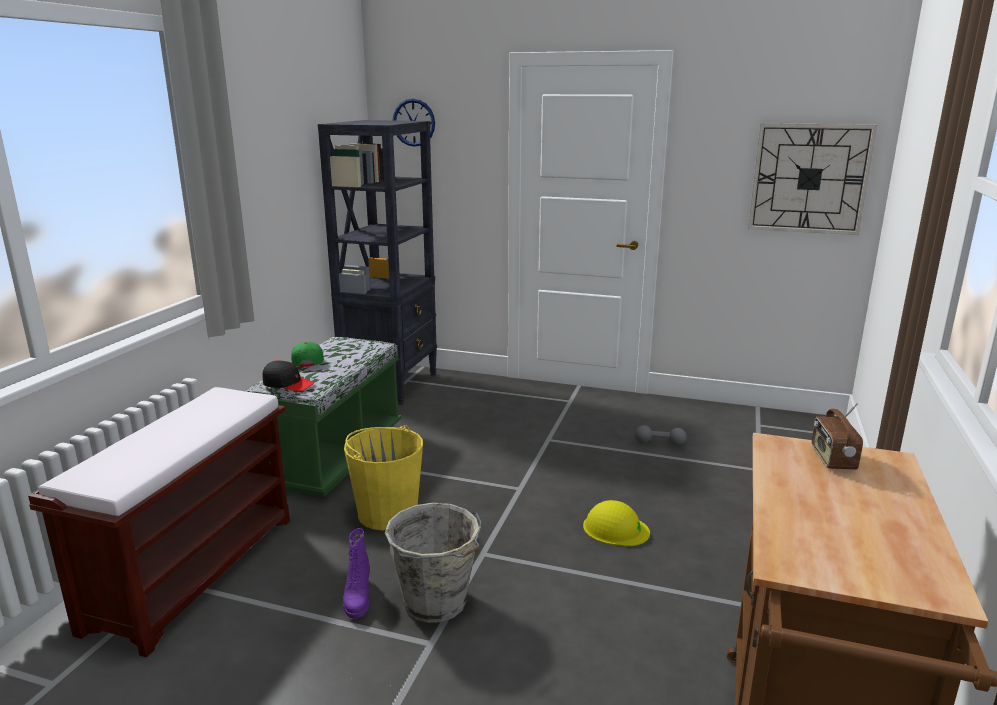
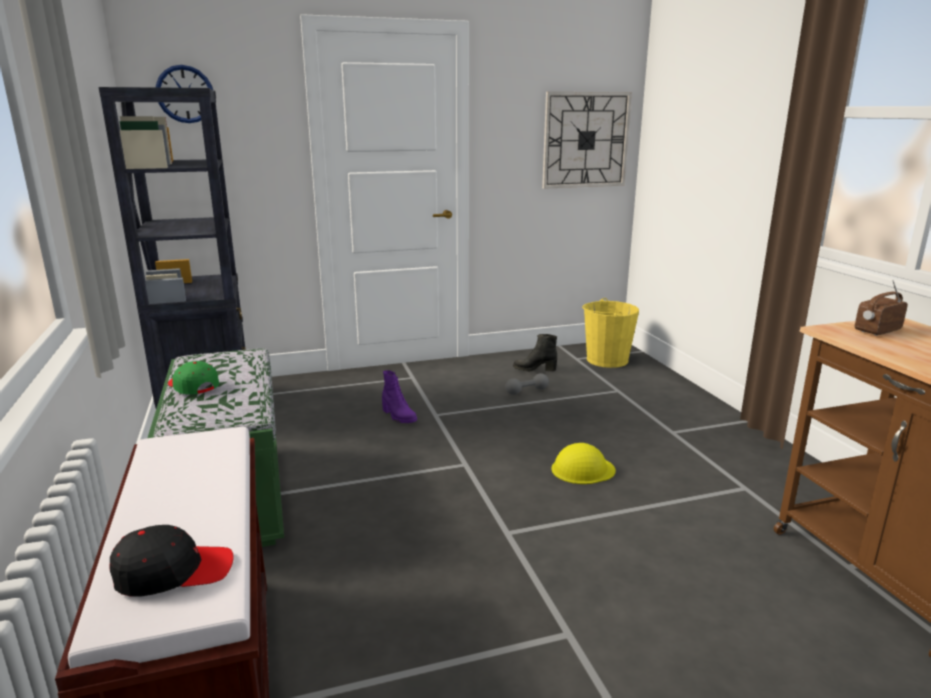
camera: 35 degrees left, 0 degrees up
black cap [262,360,315,392] -> black cap moved to [110,525,233,597]
purple boot [343,528,370,618] -> purple boot moved to [382,370,417,423]
yellow bucket [344,425,423,530] -> yellow bucket moved to [582,298,639,368]
grey bucket [385,503,482,623] -> none
radio [811,403,863,470] -> radio turned 90 degrees clockwise [855,280,908,336]
none -> black boot [513,334,557,372]

